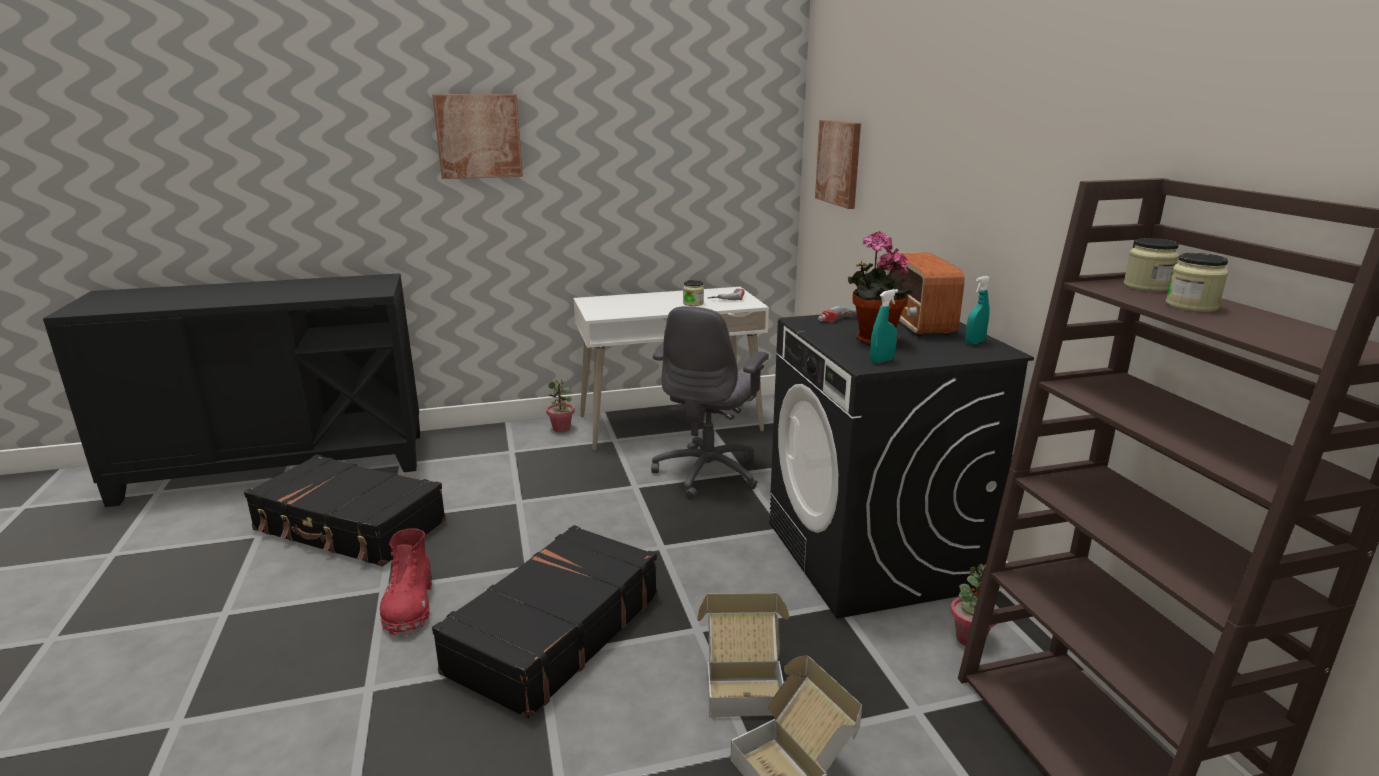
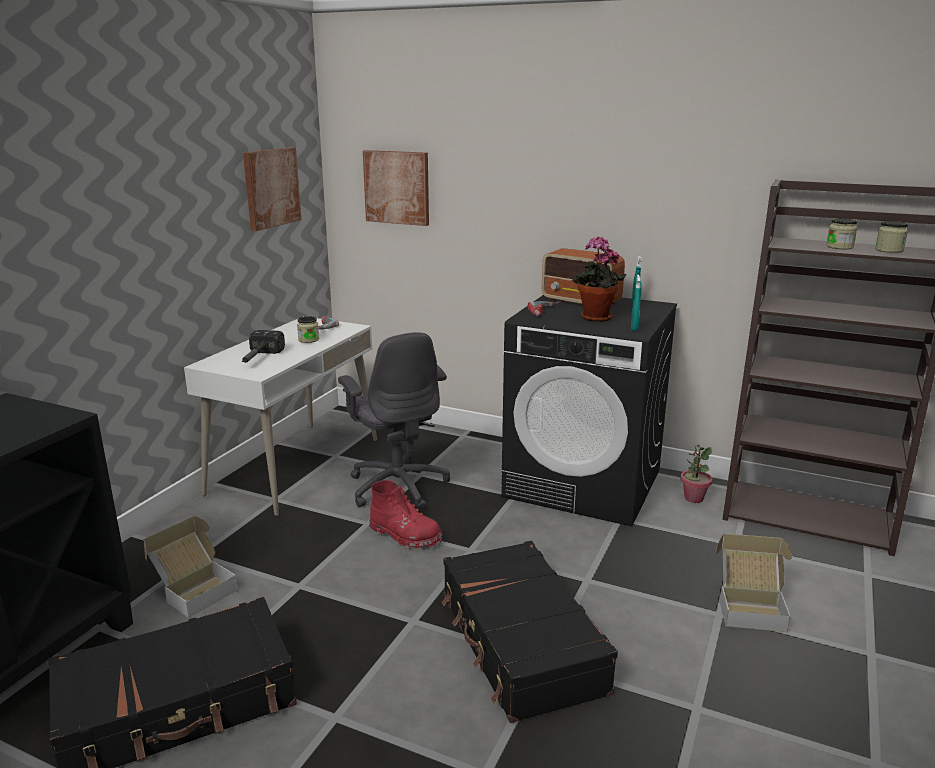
camera: 50 degrees left, 0 degrees up
red boot [380,528,432,636] -> red boot moved to [369,480,442,549]
picture [432,94,523,179] -> picture moved to [243,147,301,231]
potted plant [546,379,575,432] -> none
cardboard box [697,593,789,717] -> cardboard box moved to [144,516,238,618]
jar [1123,238,1179,292] -> jar moved to [875,221,908,253]
none -> hammer [241,330,285,363]

